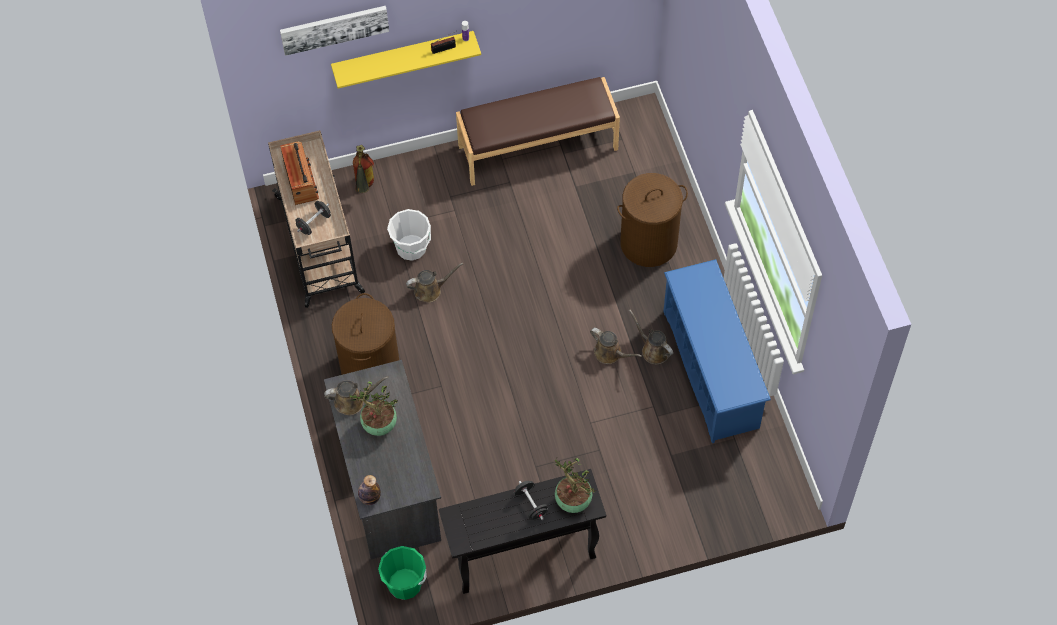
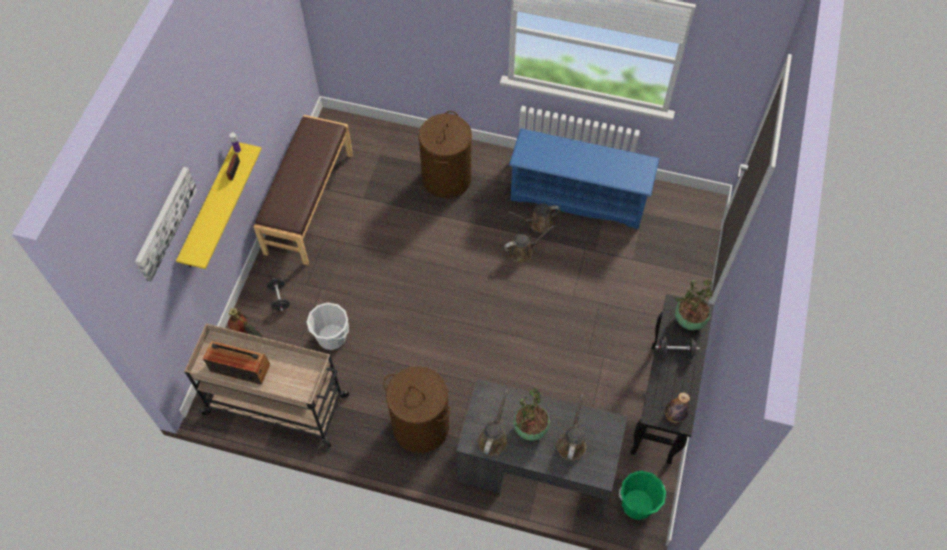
camera: 60 degrees left, 0 degrees up
black dumbbell [296,201,331,235] -> black dumbbell moved to [267,278,290,311]
bottle [358,475,381,505] -> bottle moved to [665,392,690,423]
brown watering can [406,263,463,303] -> brown watering can moved to [556,394,586,461]

